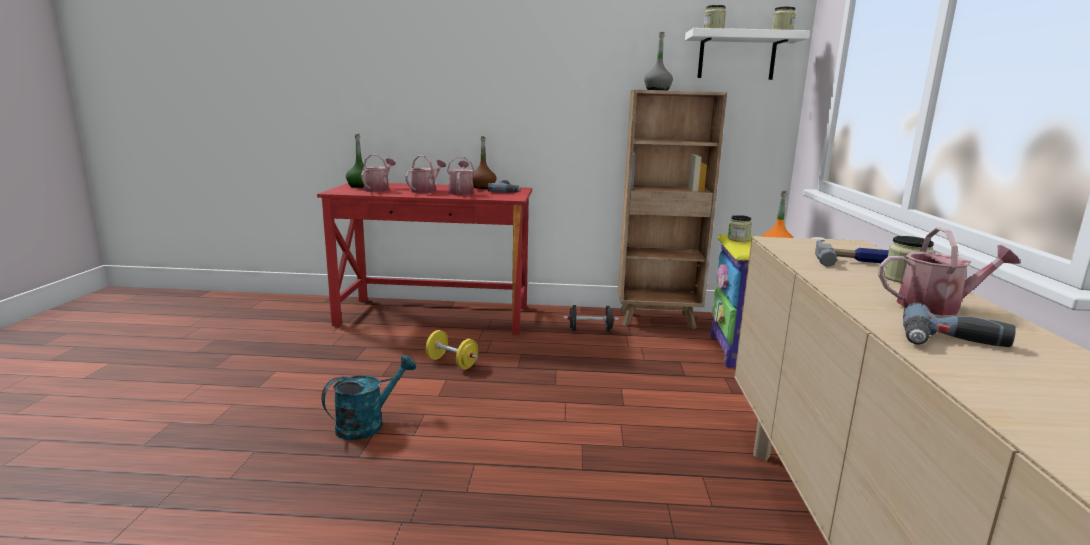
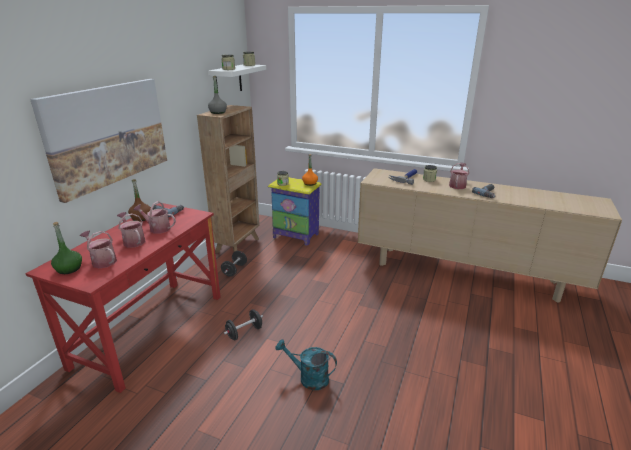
camera: 70 degrees left, 10 degrees up
turquoise watering can [322,355,416,440] -> turquoise watering can turned 45 degrees counterclockwise [275,340,337,390]
yellow dumbbell [426,330,478,369] -> black dumbbell [224,309,263,340]
none -> picture [30,79,167,203]

